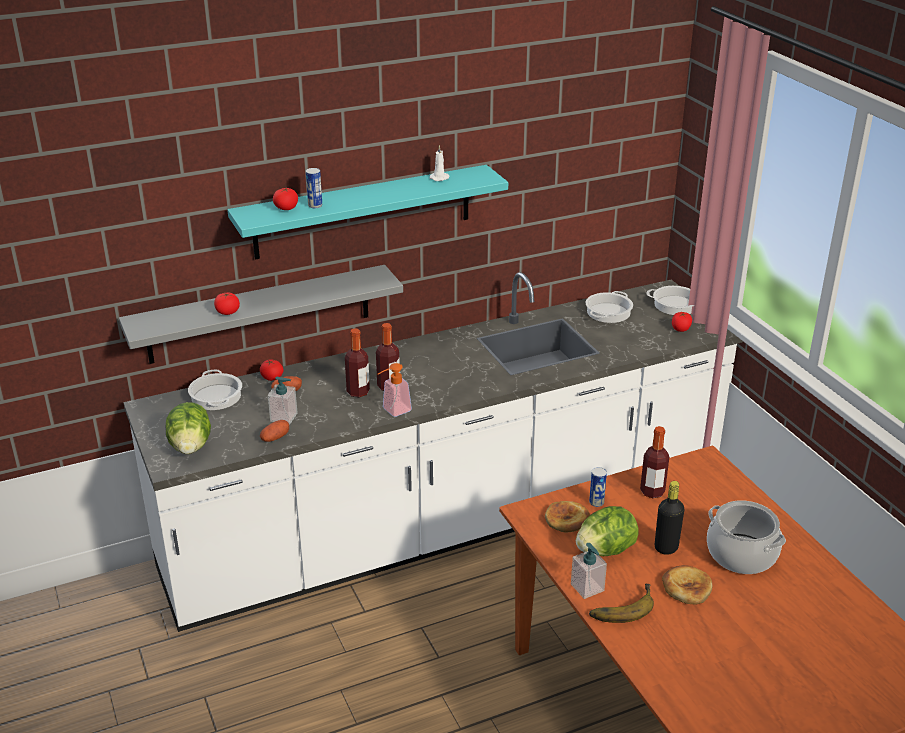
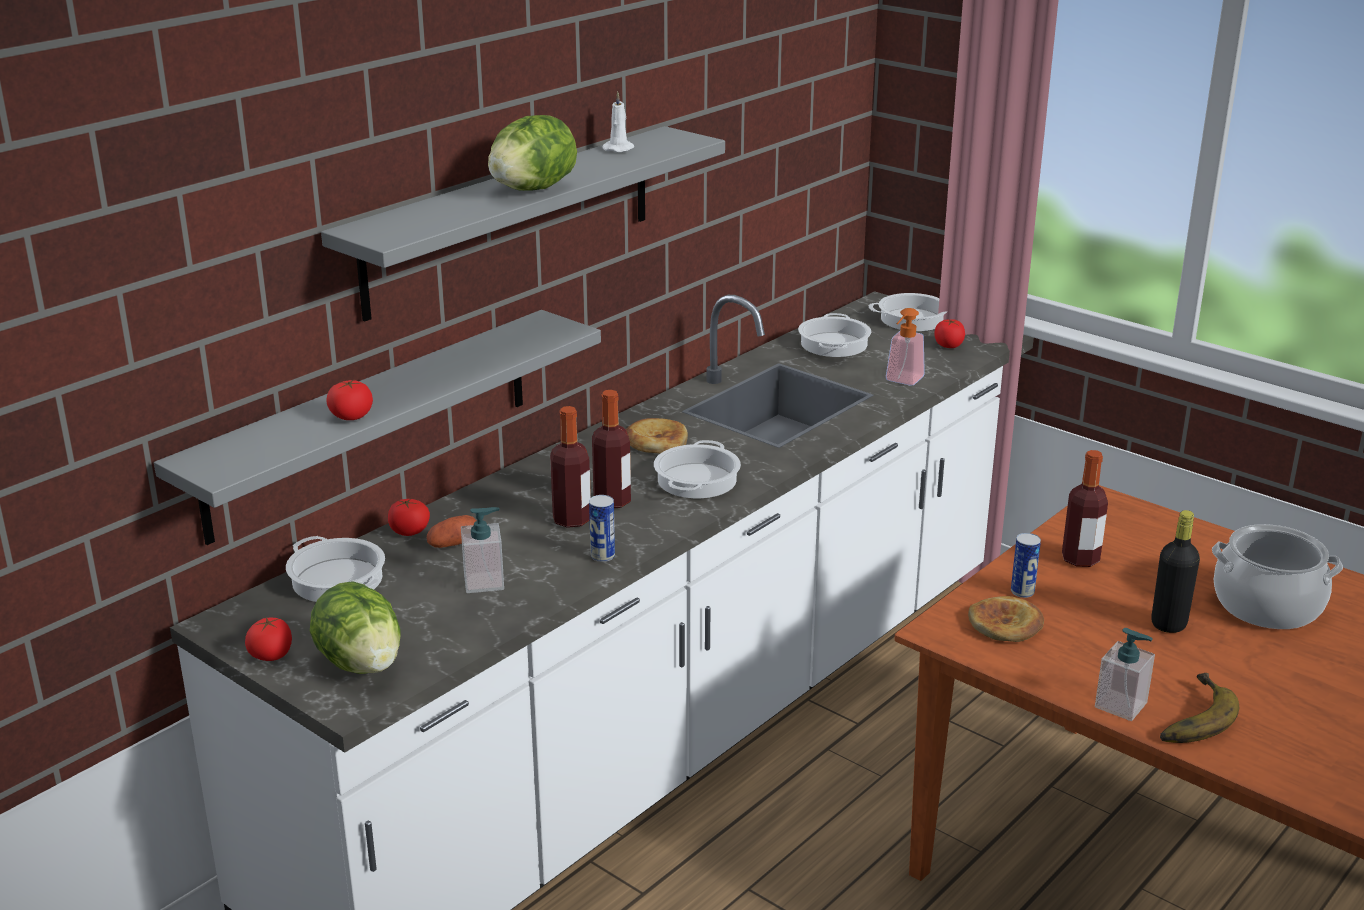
camera: 25 degrees left, 5 degrees down
turquoise shelf [227,165,508,260] -> grey shelf [321,126,725,322]
potato [260,420,289,442] -> none
tomato [273,188,298,210] -> tomato moved to [245,617,292,661]
can [306,168,322,208] -> can moved to [589,495,615,562]
soap dispenser [377,363,412,417] -> soap dispenser moved to [886,308,925,385]
lettuce [576,506,639,556] -> lettuce moved to [488,115,577,191]
bread [662,565,713,605] -> bread moved to [626,418,688,453]
none -> cooking pot [654,440,741,498]

